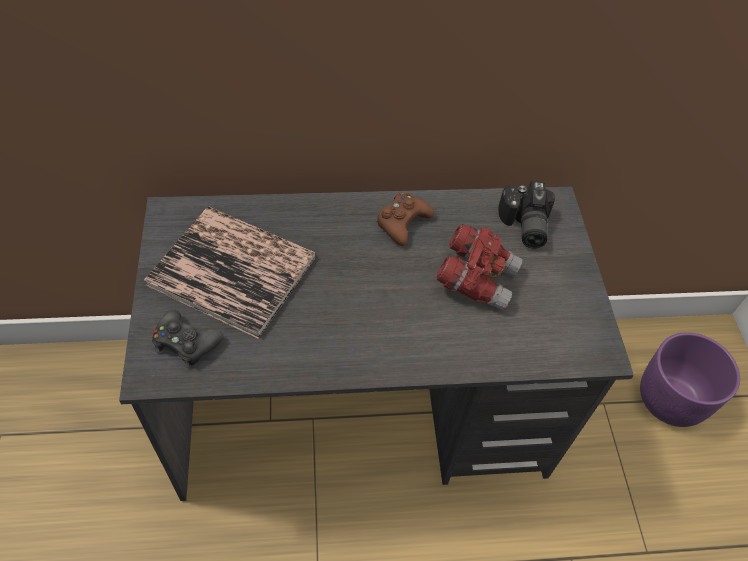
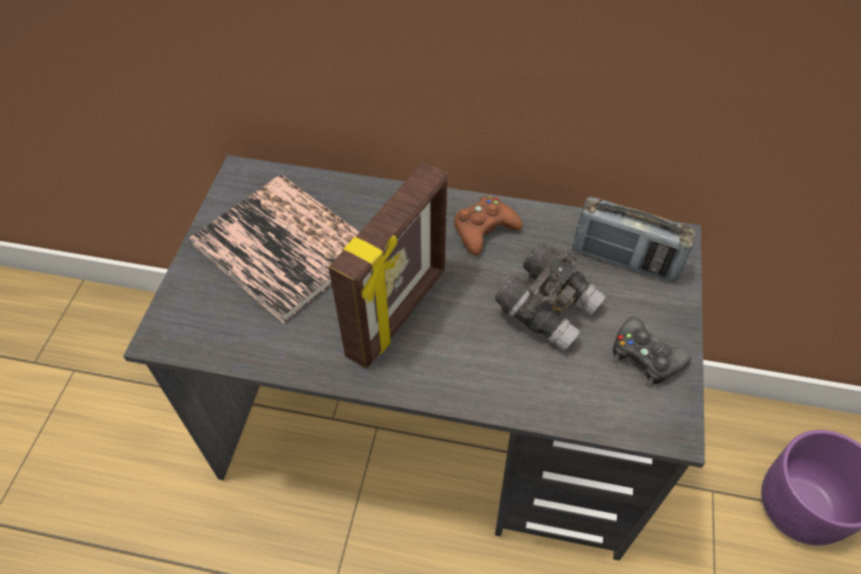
camera: 20 degrees right, 0 degrees up
black game controller [152,309,224,368] -> black game controller moved to [613,316,692,386]
red binoculars [437,224,523,311] -> grey binoculars [495,243,606,351]
camera [498,181,555,248] -> radio [573,197,696,282]
none -> picture frame [329,162,447,368]

